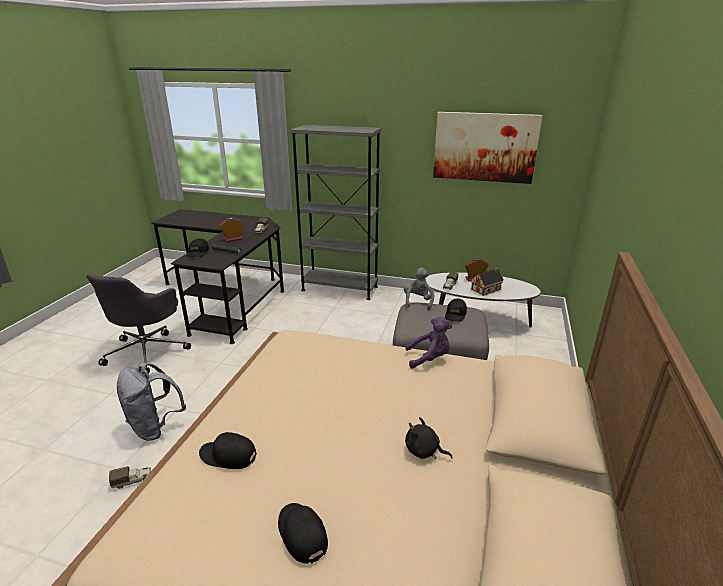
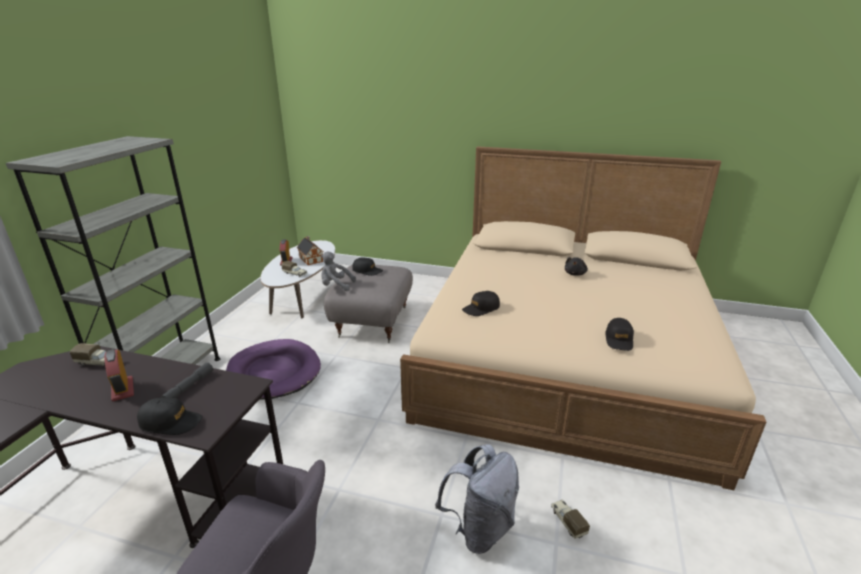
camera: 90 degrees left, 0 degrees up
black cap [278,503,328,564] -> black cap moved to [462,291,500,316]
purple plush toy [405,317,452,369] -> none
picture [433,112,543,184] -> none
none -> purple dog bed [226,339,321,400]

